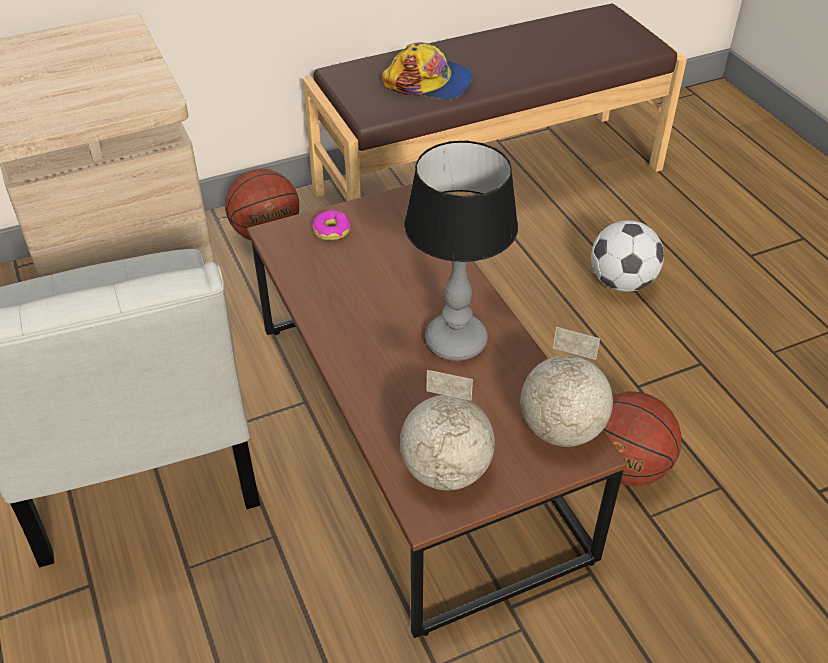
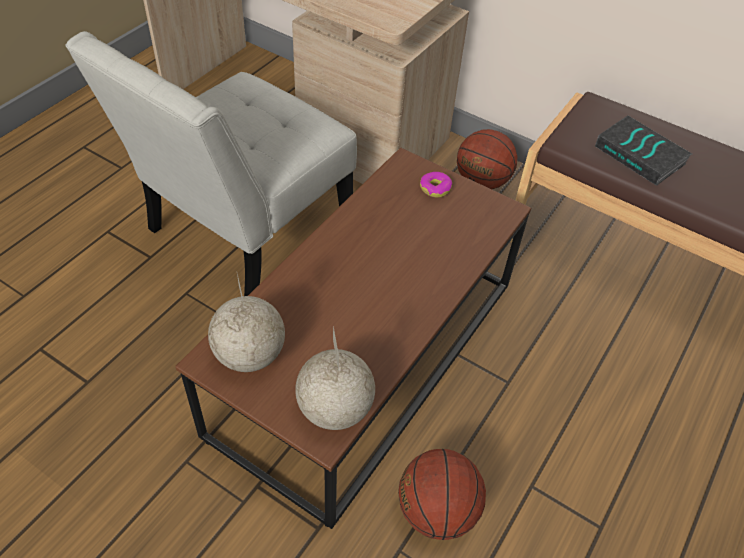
camera: 55 degrees right, 5 degrees up
cap [382,42,473,100] -> book [595,115,692,186]
table lamp [404,141,518,361] -> none
football [591,220,664,292] -> none

